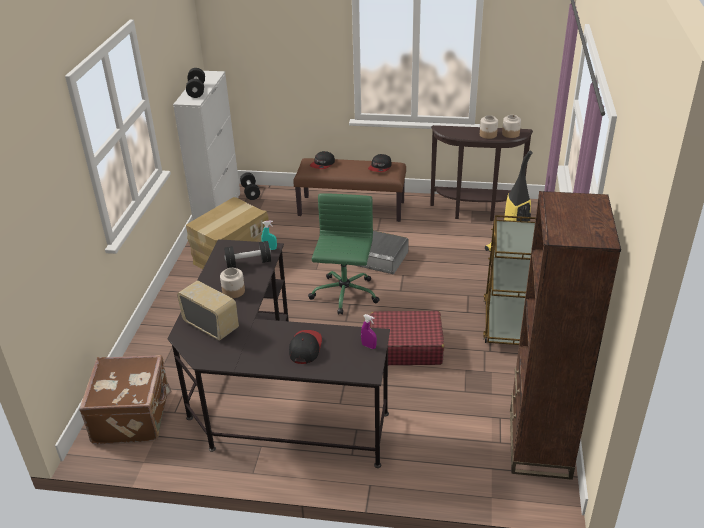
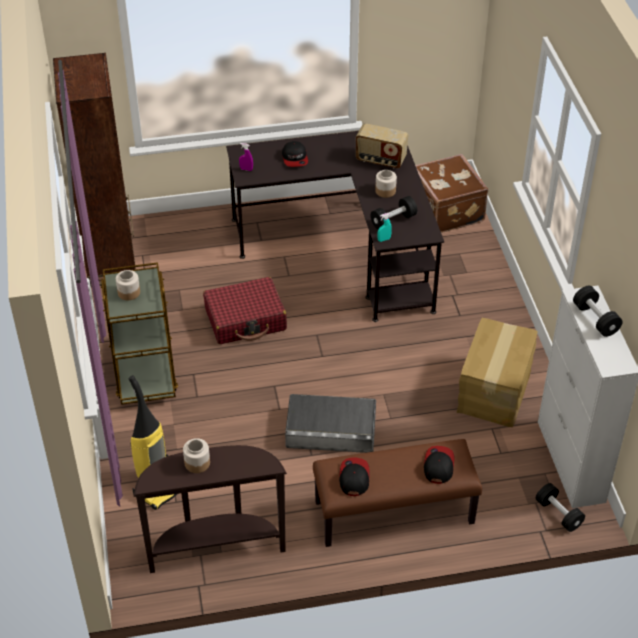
camera: 160 degrees right, 10 degrees up
green office chair [308,193,380,315] -> none
jar [502,115,521,138] -> jar moved to [116,270,140,300]

